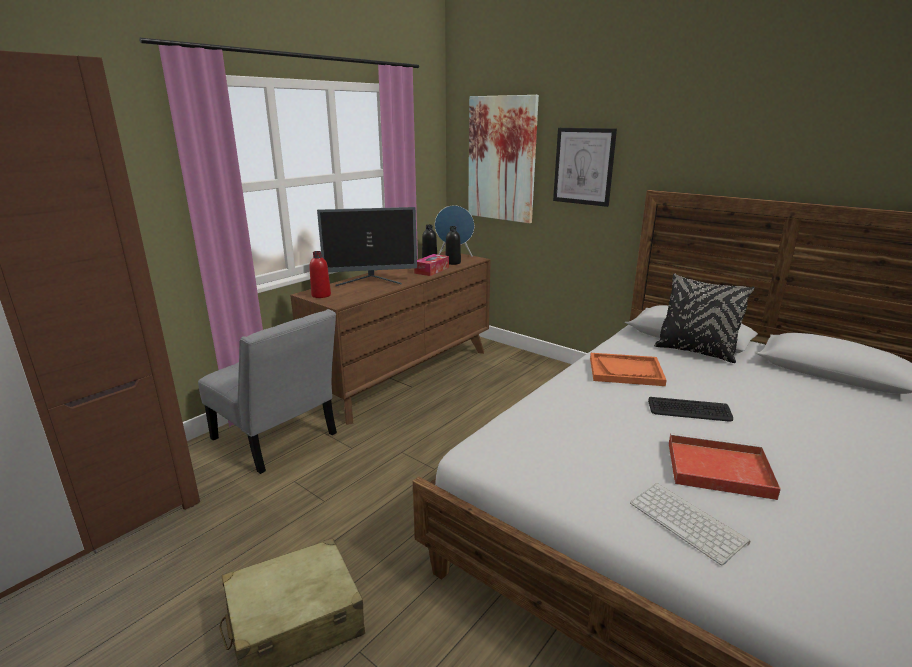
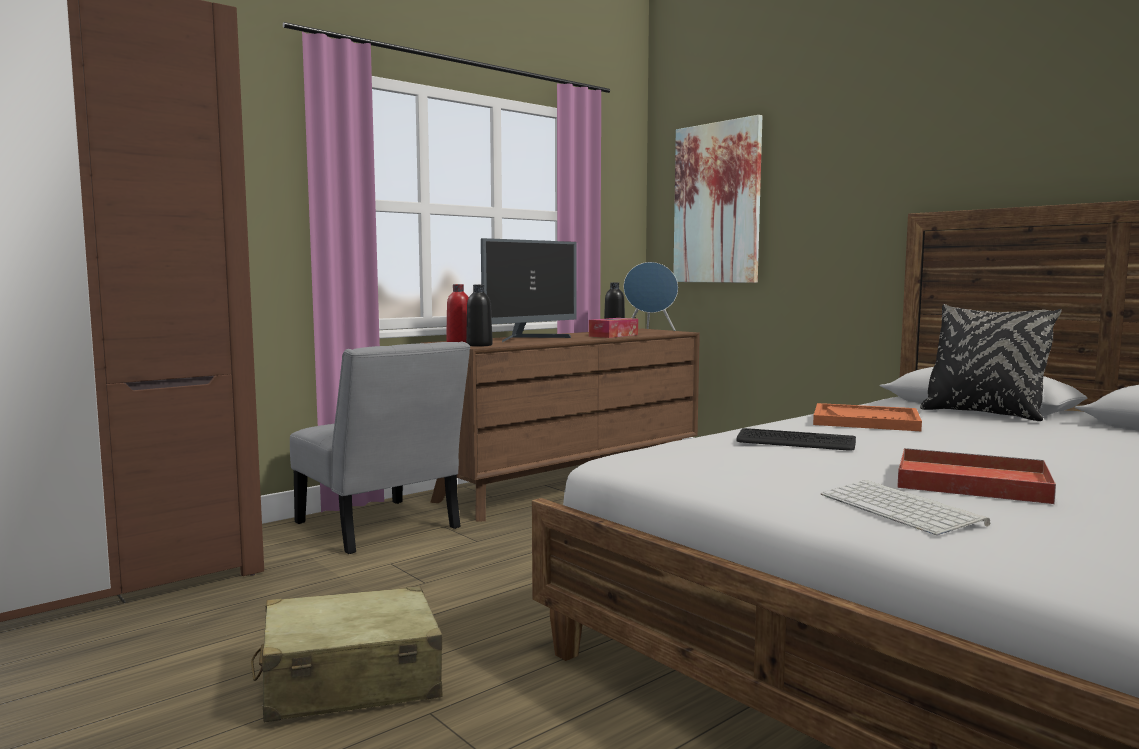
camera: 10 degrees right, 15 degrees down
monitor [317,207,417,286] -> monitor turned 45 degrees counterclockwise [481,238,577,342]
black bottle [445,226,461,265] -> black bottle moved to [466,285,493,347]
picture [553,128,617,207] -> none
keyboard [648,397,733,421] -> keyboard moved to [736,428,856,451]

